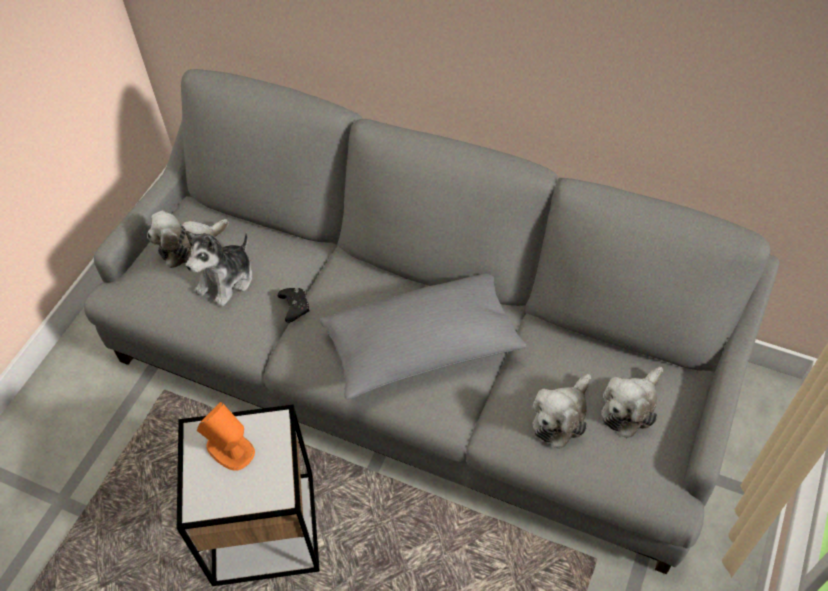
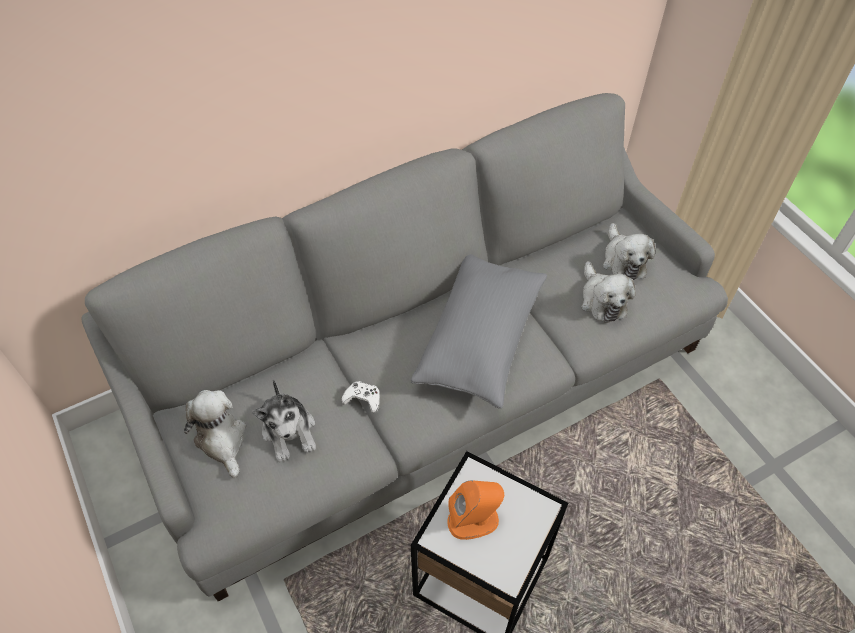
camera: 55 degrees left, 0 degrees up
plush toy [147,210,229,268] -> plush toy turned 150 degrees clockwise [184,390,246,478]
black game controller [278,288,309,323] -> white game controller [341,381,380,413]

